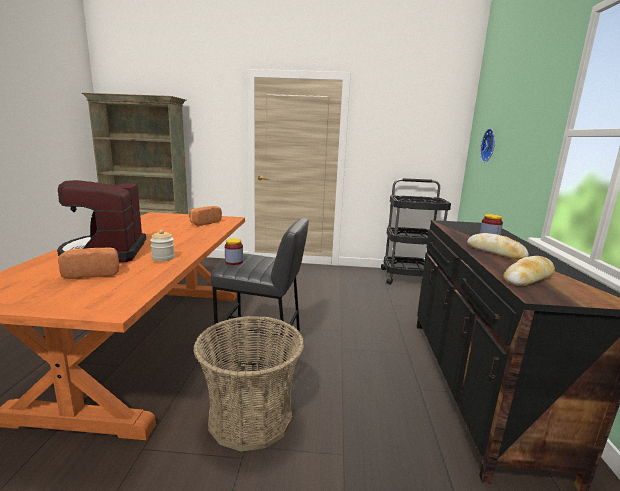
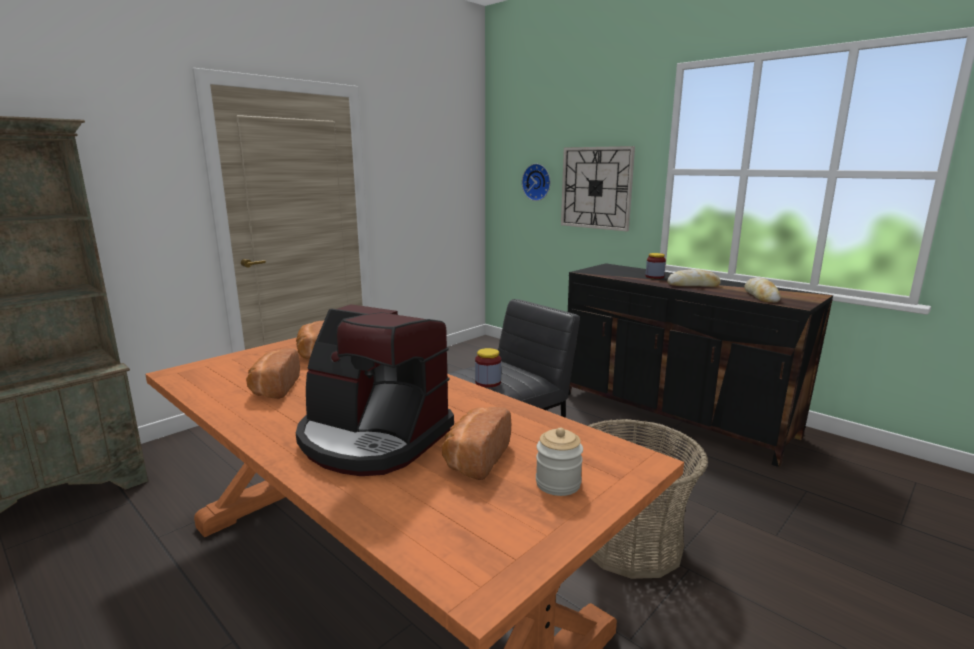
camera: 50 degrees left, 0 degrees up
jar [150,230,175,261] -> jar moved to [536,428,583,496]
black cart [381,178,451,285] -> none
none -> bread [246,348,300,399]
none -> wall clock [561,146,635,231]

